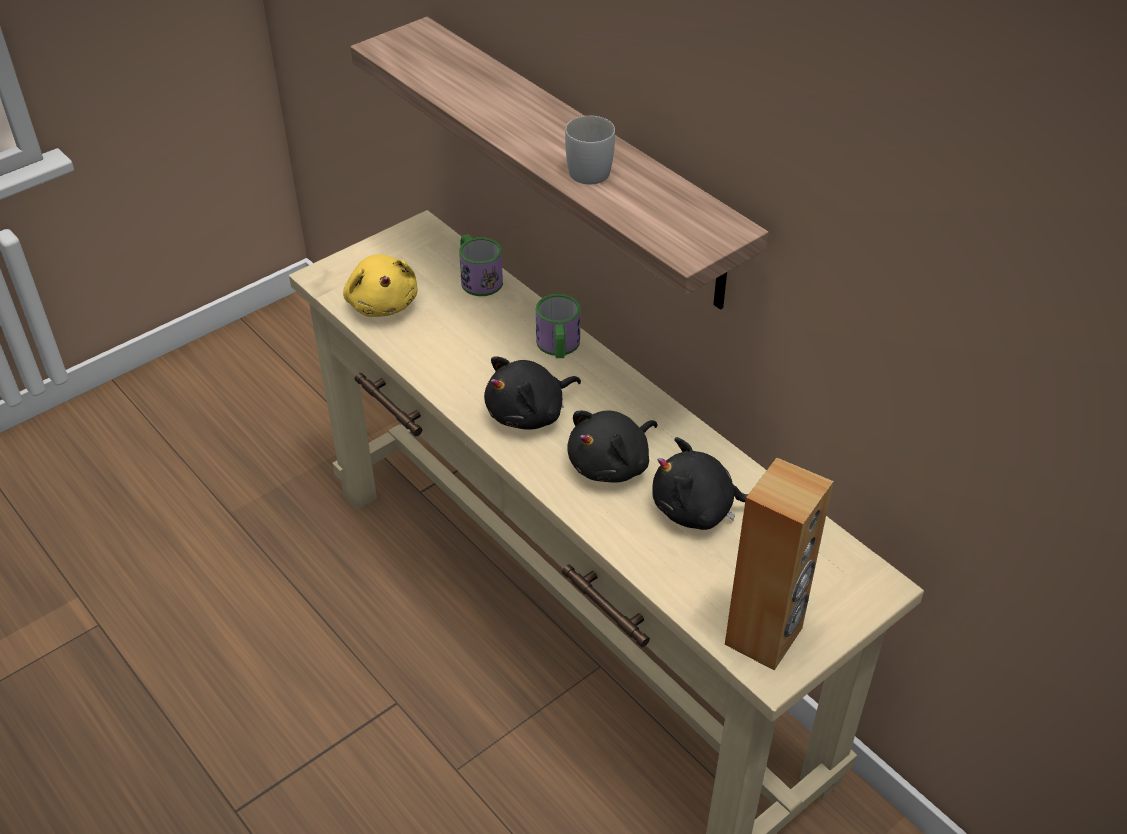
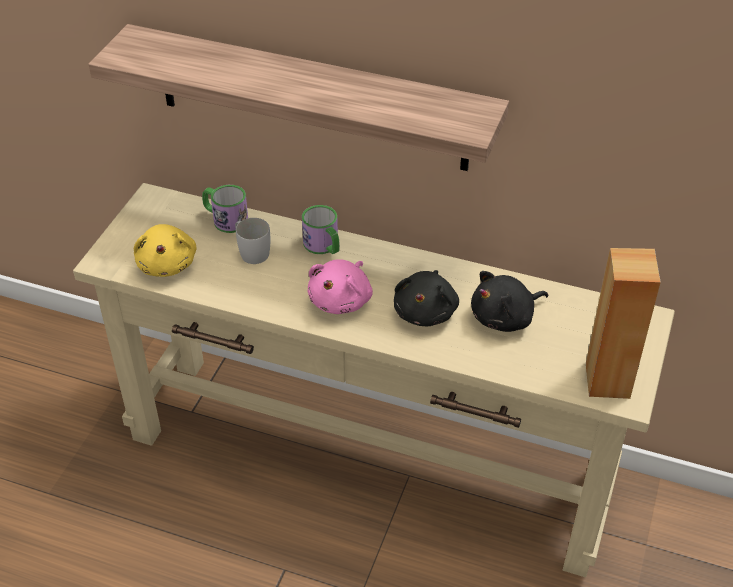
camera: 30 degrees left, 0 degrees up
yellow plush toy [343,254,417,317] -> yellow plush toy turned 45 degrees clockwise [134,224,197,277]
black plush toy [484,357,581,430] -> pink plush toy [307,259,373,314]
white mug [565,116,615,184] -> white mug moved to [235,218,270,264]

